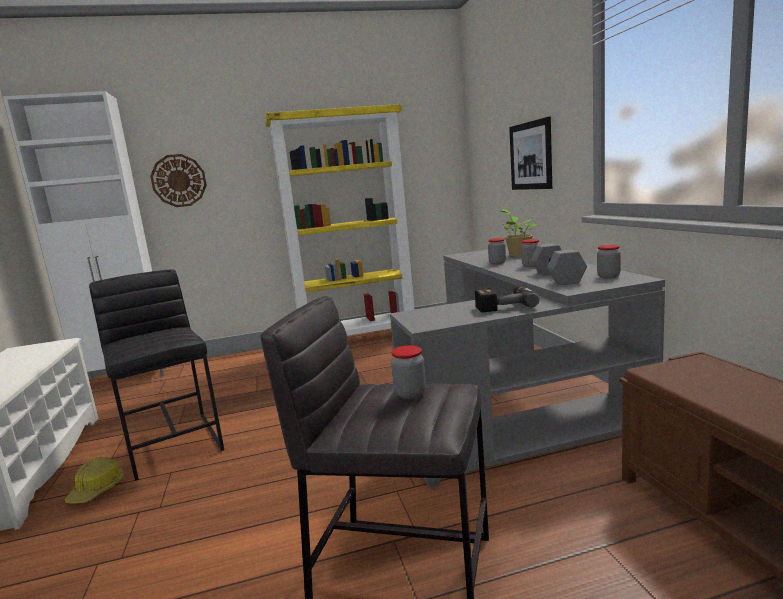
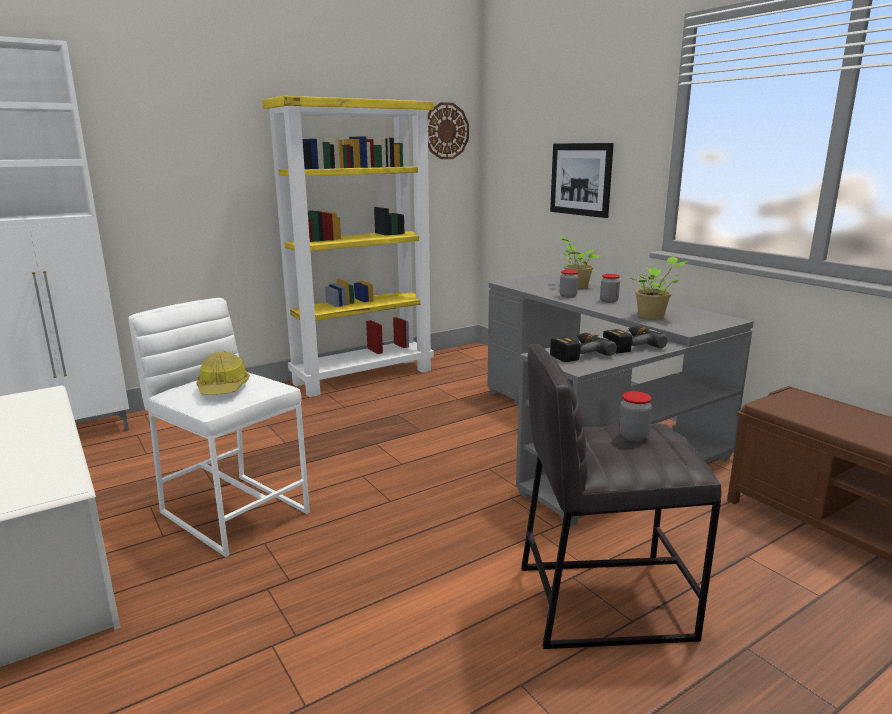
camera: 20 degrees left, 5 degrees up
hard hat [65,457,124,504] -> hard hat moved to [197,351,250,395]
black stool [89,269,224,481] -> white stool [129,298,310,557]
wall clock [150,154,207,207] -> wall clock moved to [428,102,469,159]
grey dumbbell [531,244,587,285] -> potted plant [629,256,687,319]
jar [597,245,621,278] -> none
none -> power drill [550,333,617,362]

